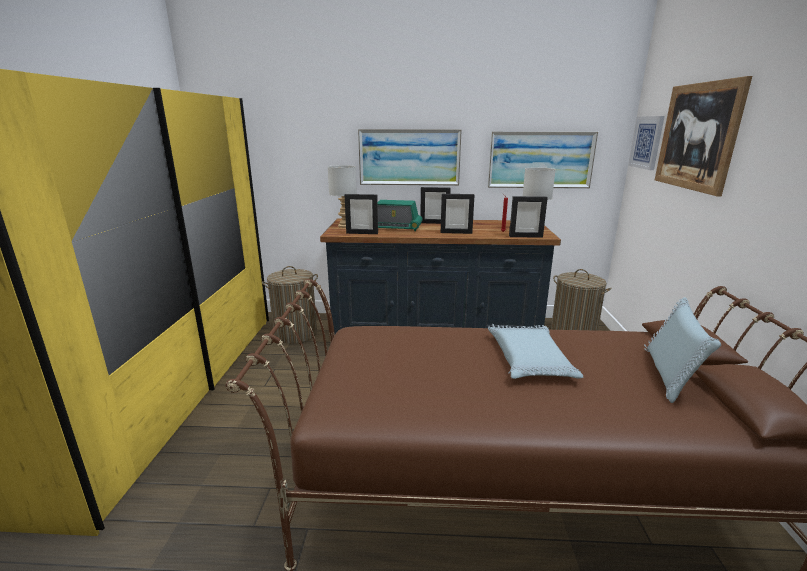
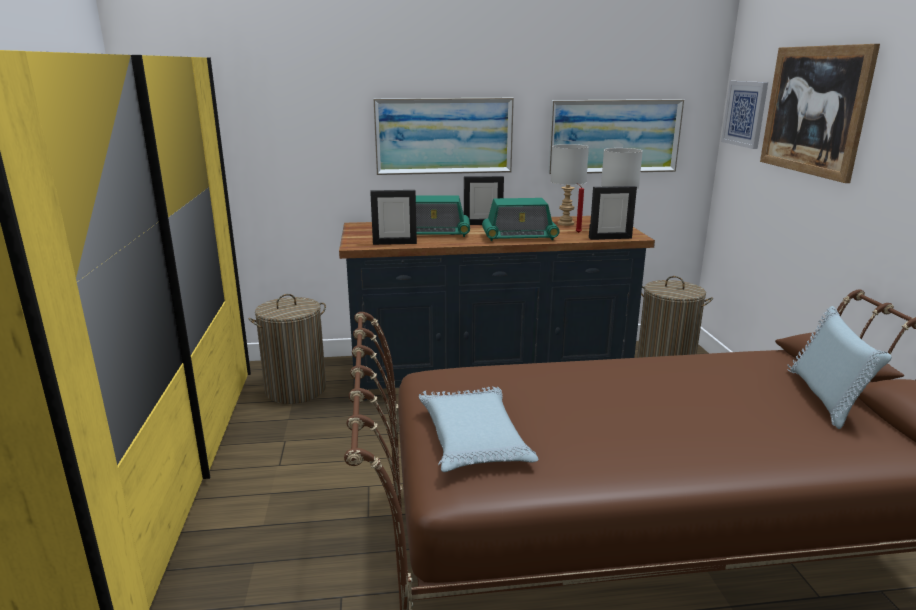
camera: 10 degrees left, 0 degrees up
grey table lamp [328,165,357,228] -> grey table lamp moved to [550,144,589,226]
picture frame [441,194,475,234] -> radio [482,198,560,241]
blue pillow [488,324,583,379] -> blue pillow moved to [419,387,539,472]

